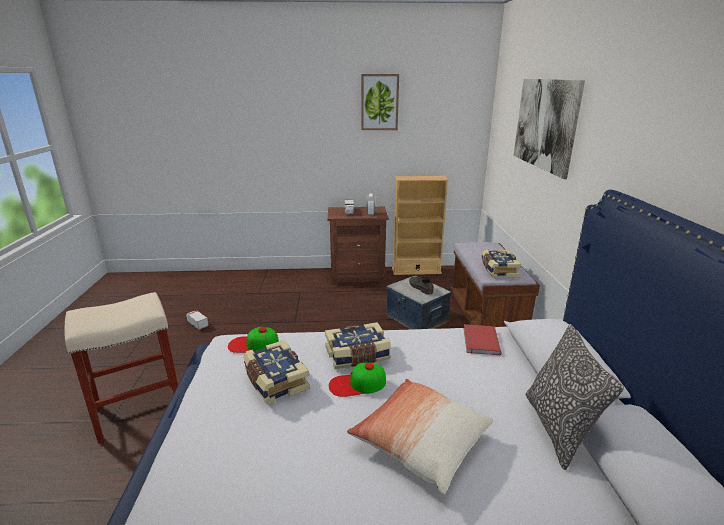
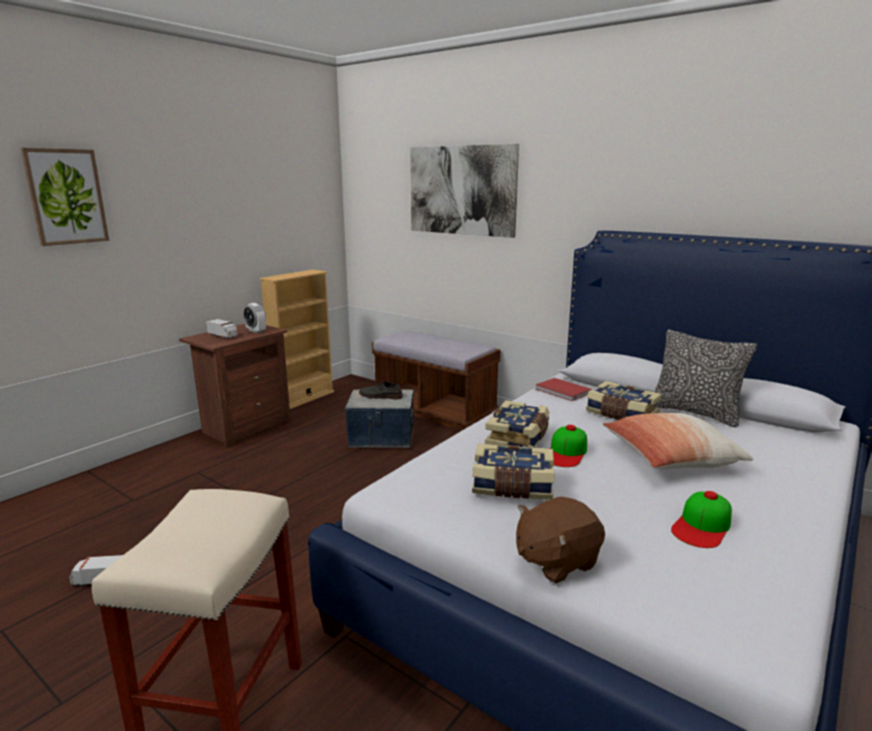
camera: 50 degrees left, 5 degrees down
cap [228,327,279,353] -> cap moved to [671,491,732,548]
picture [361,74,399,130] -> picture moved to [20,148,109,246]
book [481,249,521,277] -> book moved to [586,381,662,420]
none -> brown plush toy [516,497,605,583]

